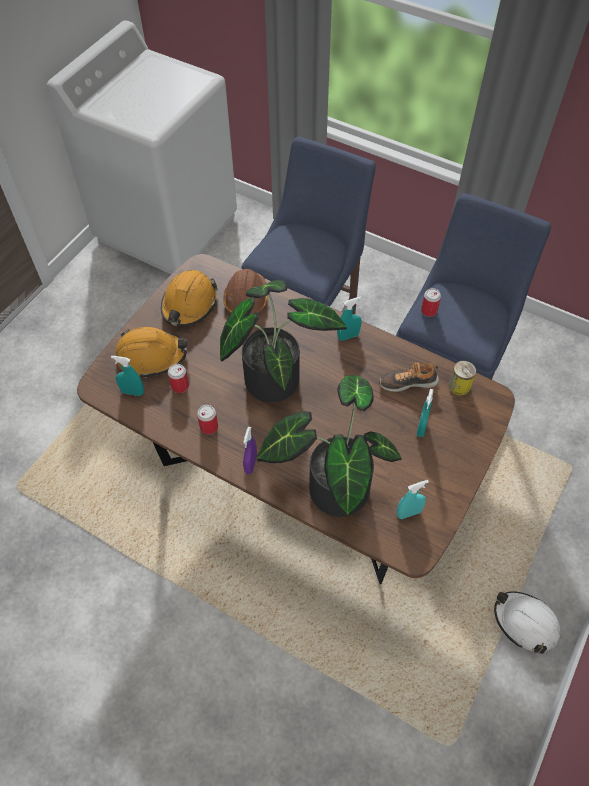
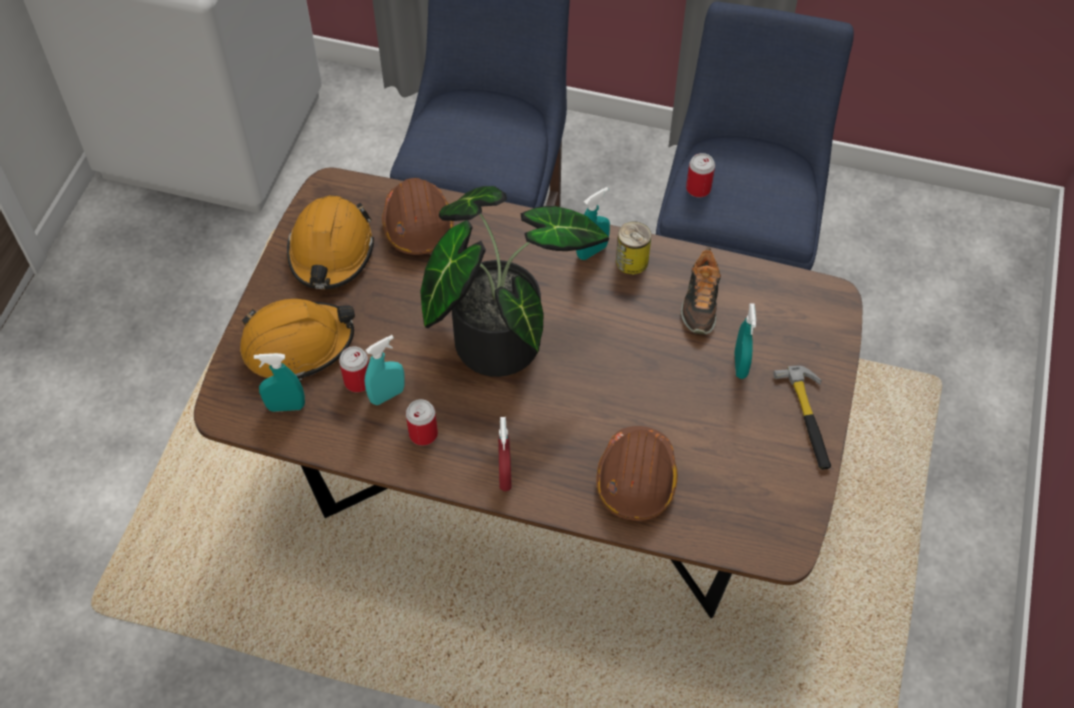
camera: 15 degrees left, 0 degrees up
purple spray bottle [243,427,257,475] -> red spray bottle [498,417,512,491]
potted plant [257,375,402,517] -> brown hard hat [596,426,678,521]
shoe [379,362,439,392] -> shoe turned 60 degrees counterclockwise [681,248,721,335]
turquoise spray bottle [397,480,429,519] -> turquoise spray bottle moved to [365,335,405,405]
can [449,361,476,396] -> can moved to [616,221,651,275]
white hard hat [494,591,560,654] -> none
none -> hammer [773,365,831,470]

